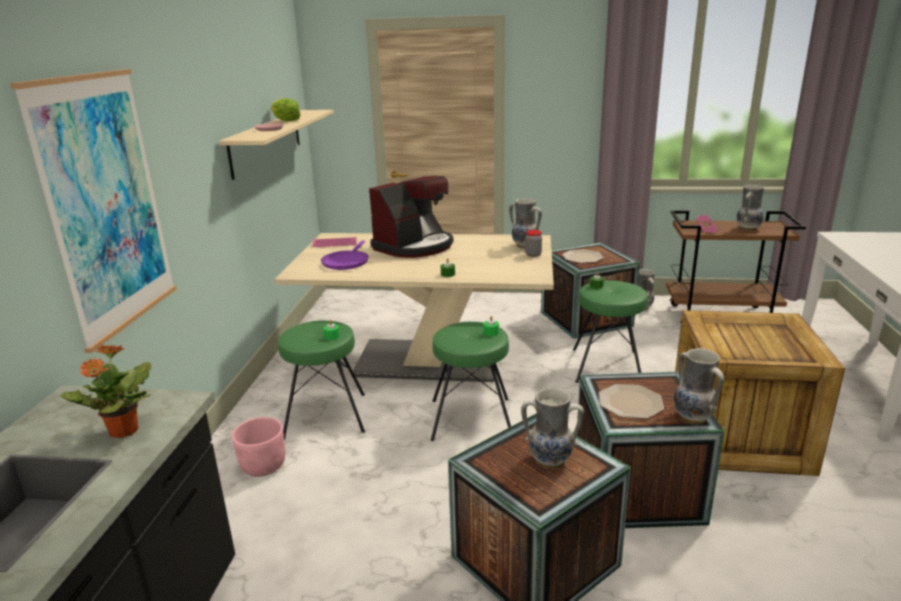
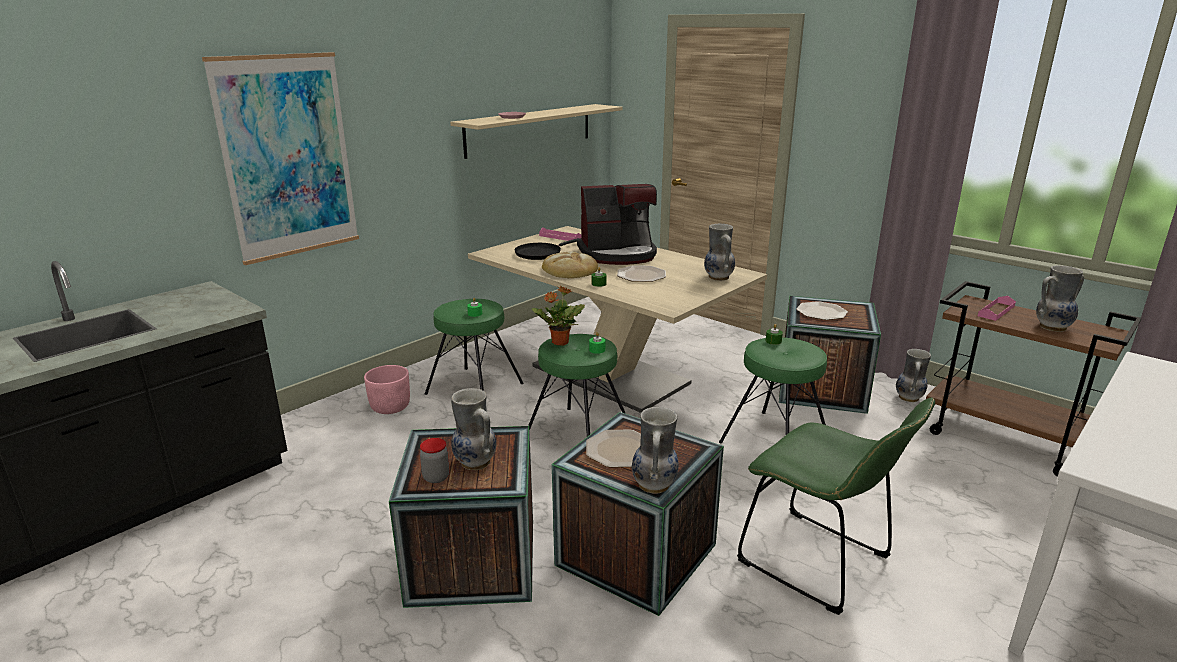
camera: 35 degrees right, 0 degrees up
potted plant [60,344,152,438] -> potted plant moved to [532,286,585,346]
lettuce [271,99,301,121] -> none
purple frying pan [321,240,369,270] -> black frying pan [515,238,580,260]
jar [525,230,542,257] -> jar moved to [420,438,450,483]
crate [675,310,845,476] -> green chair [737,398,935,615]
none -> bread [542,251,598,278]
none -> plate [617,265,666,282]

